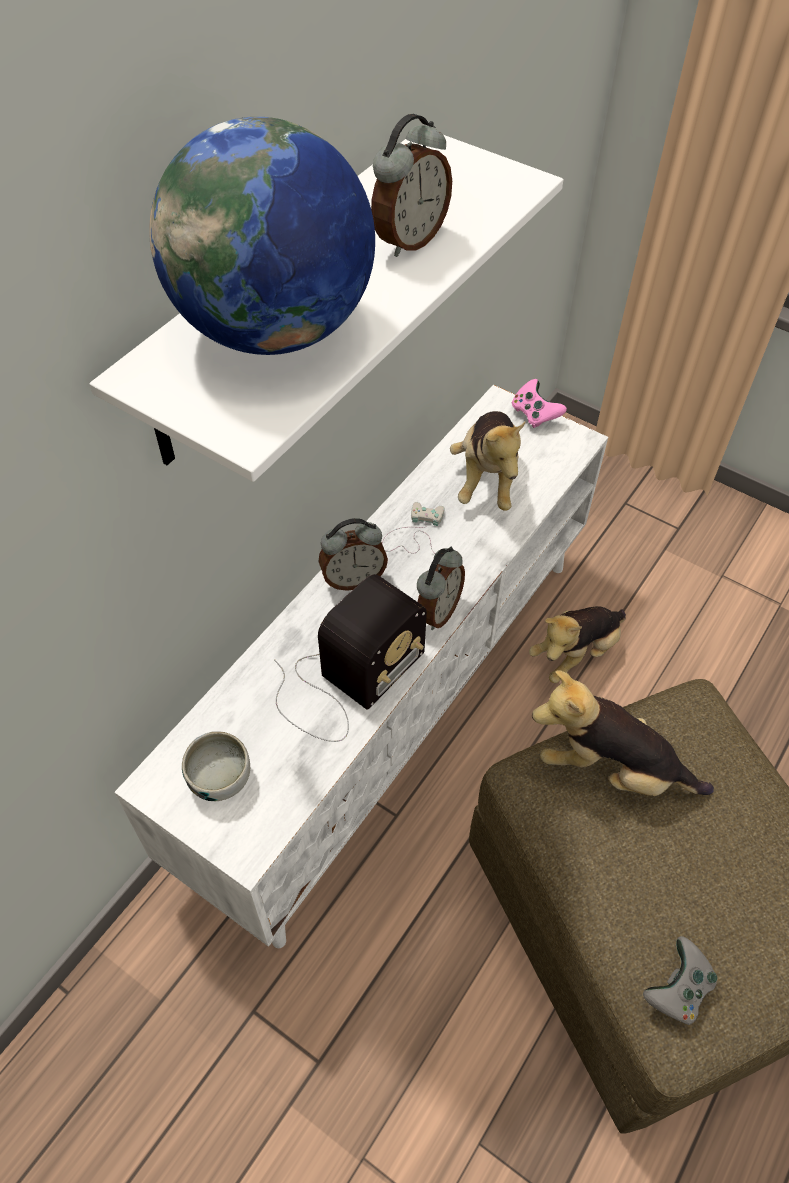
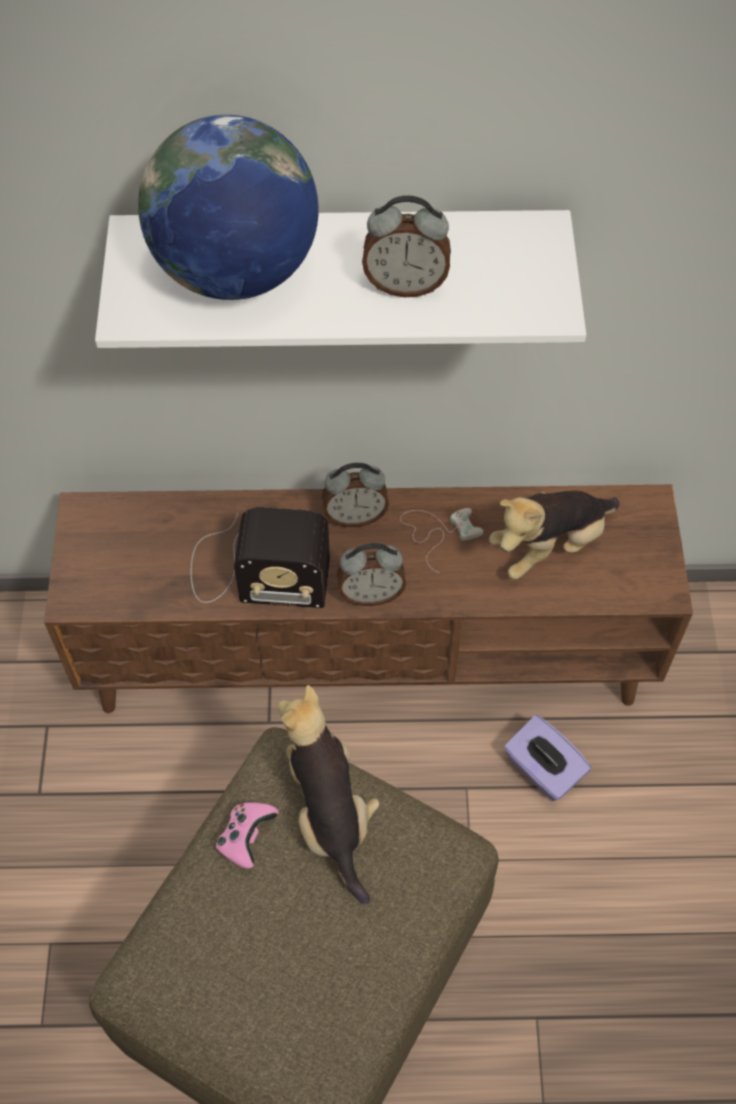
camera: 55 degrees right, 5 degrees up
white tv stand [114,384,608,948] -> brown tv stand [44,485,693,713]
bowl [182,731,250,801] -> none
alarm clock [319,518,388,591] -> alarm clock turned 45 degrees counterclockwise [322,463,389,527]
pink game controller [512,379,567,428] -> pink game controller moved to [216,803,279,869]
plush toy [529,606,626,683] -> purple tissue box [504,715,591,801]
grey game controller [643,936,717,1025] -> none

